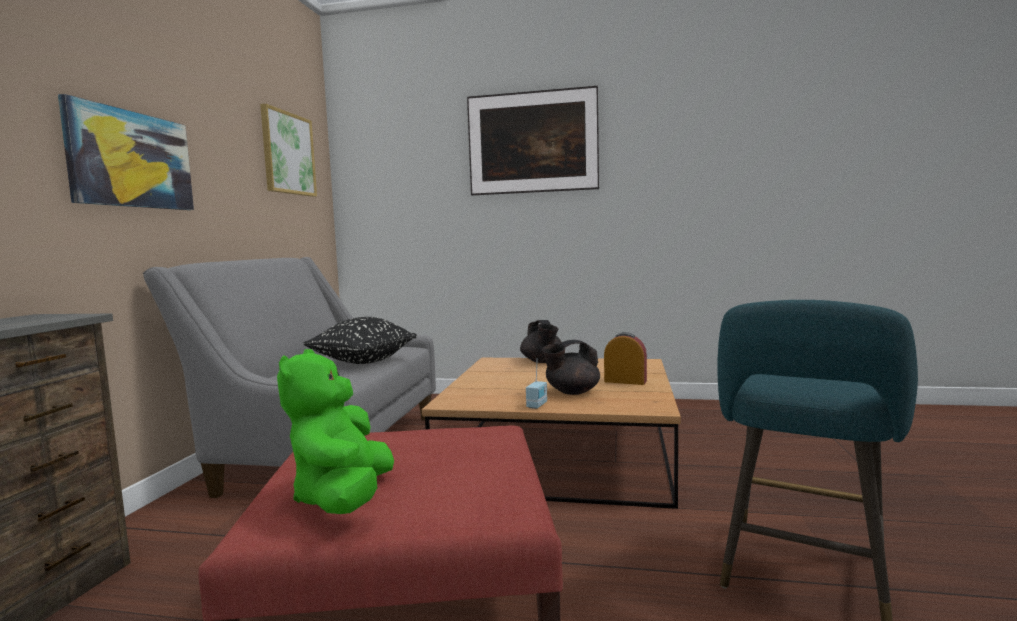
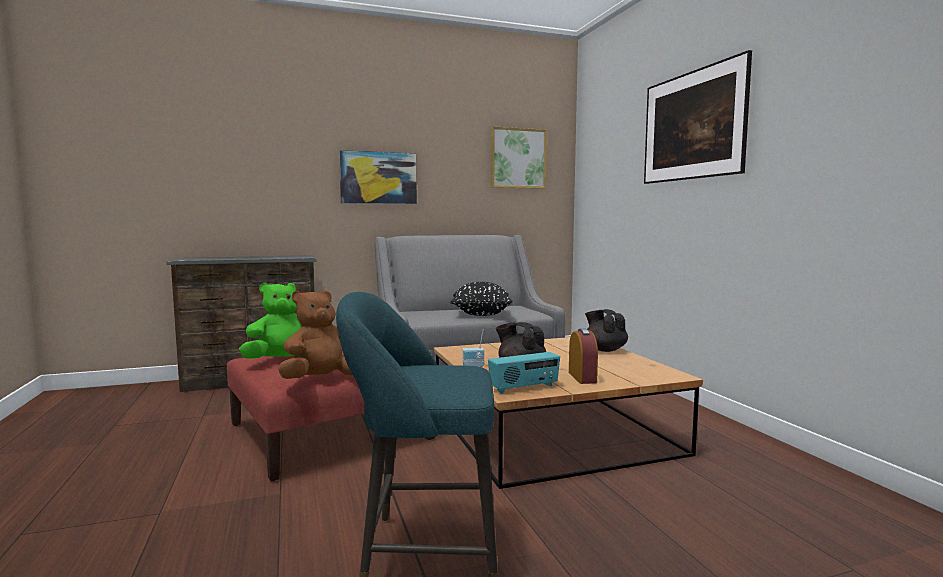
camera: 60 degrees right, 0 degrees up
black teapot [520,320,562,363] -> black teapot turned 105 degrees clockwise [585,309,628,352]
none -> brown plush toy [278,290,353,379]
none -> radio [488,352,560,394]

